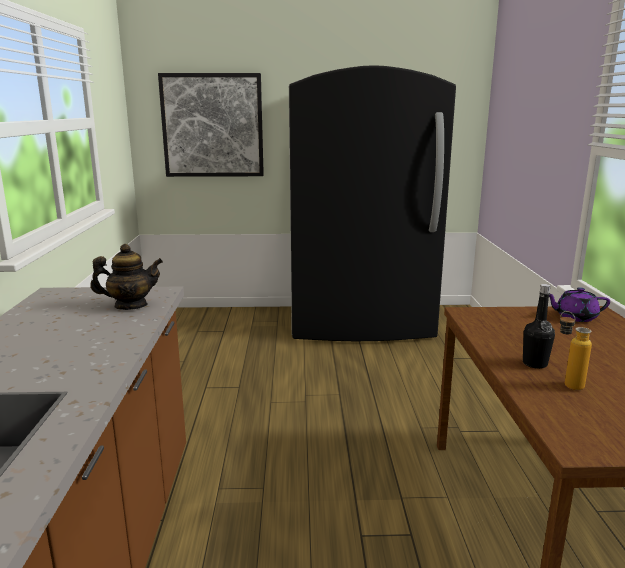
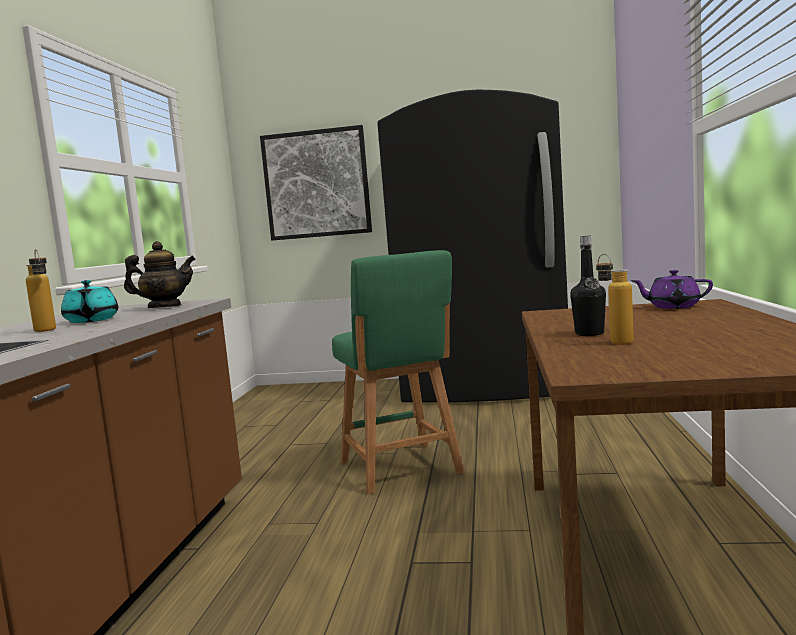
camera: 10 degrees right, 10 degrees down
none -> bottle [26,249,56,332]
none -> turquoise teapot [61,280,118,323]
none -> green stool [332,250,465,495]

